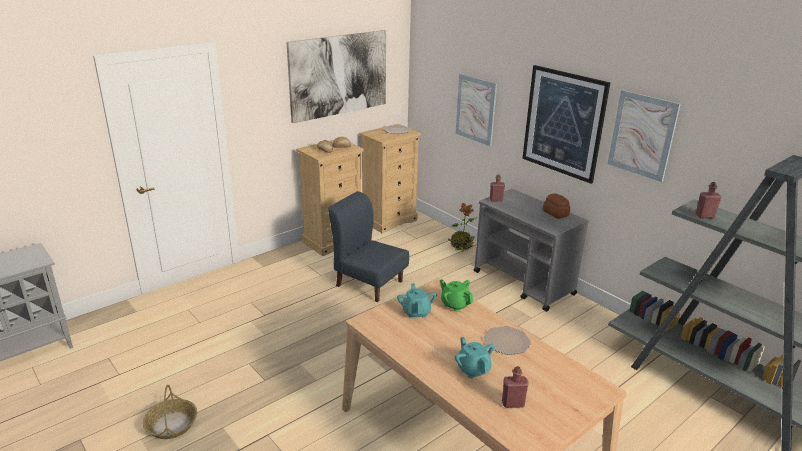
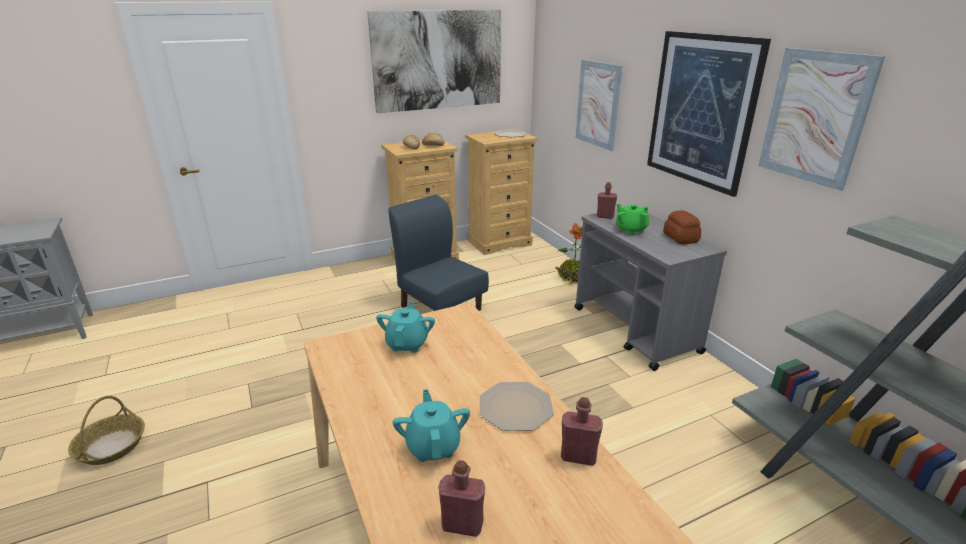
camera: 15 degrees right, 0 degrees up
green teapot [440,279,473,312] -> green teapot moved to [616,204,649,235]
red bottle [696,182,721,218] -> red bottle moved to [561,397,603,466]

